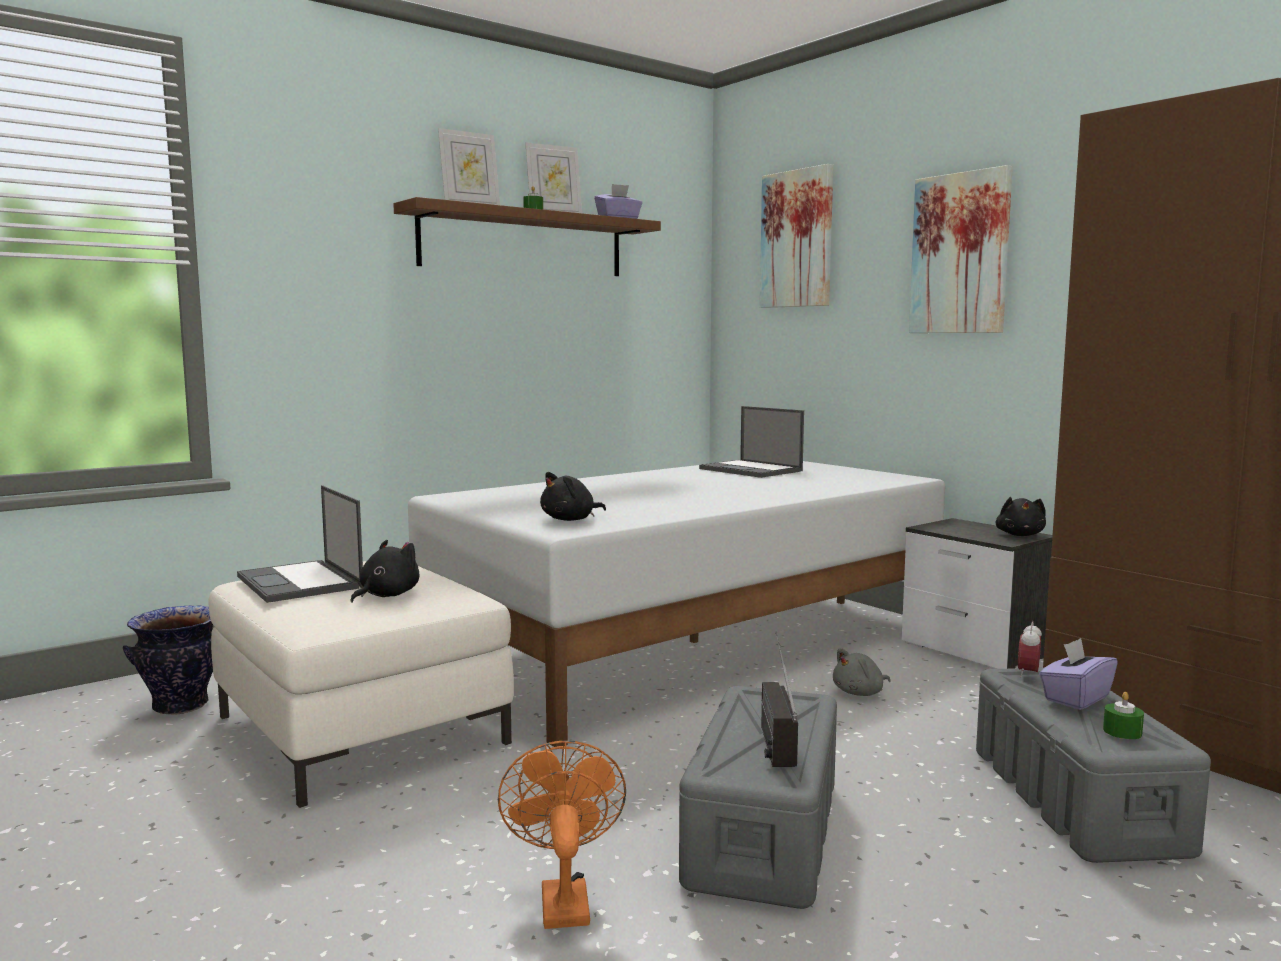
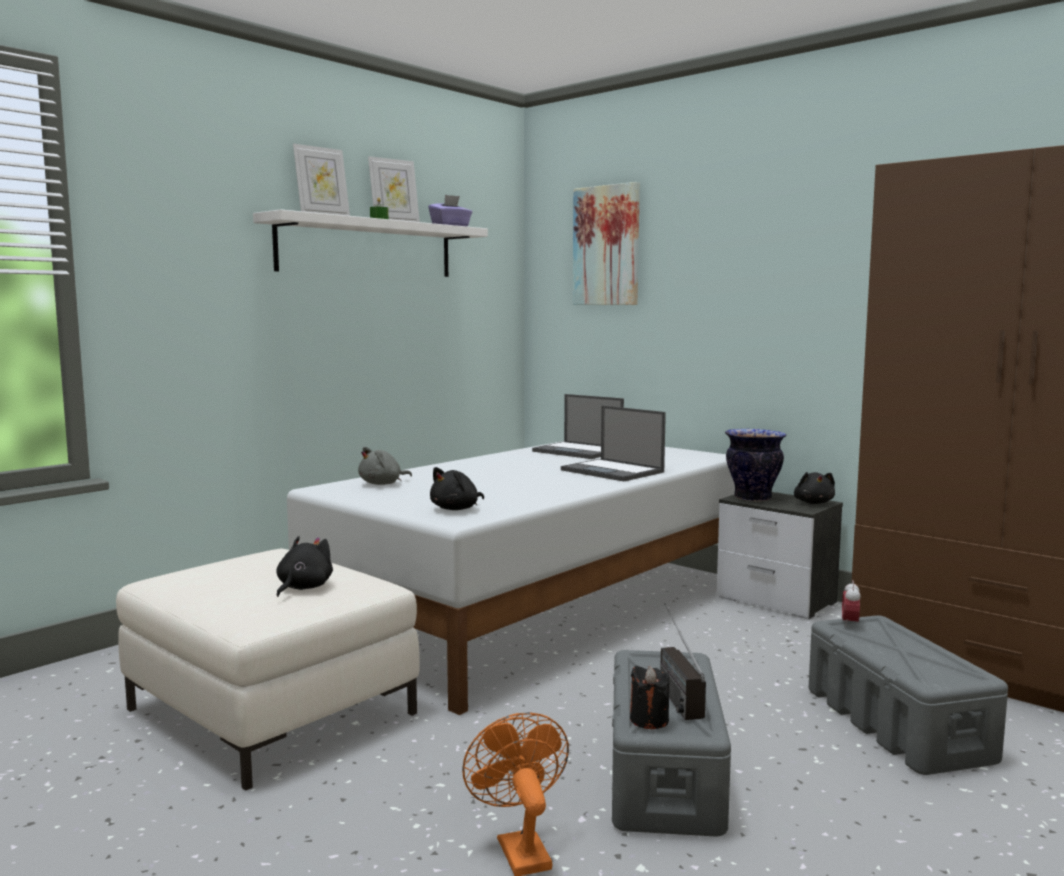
camera: 10 degrees left, 0 degrees up
vase [123,605,213,715] -> vase moved to [725,429,786,501]
laptop [237,485,363,603] -> laptop moved to [561,405,666,481]
brown shelf [393,197,661,276] -> white shelf [253,209,488,277]
grey plush toy [833,648,891,696] -> grey plush toy moved to [358,447,412,485]
picture [909,165,1013,333] -> none
purple tissue box [1039,638,1118,710] -> none
green candle [1103,692,1144,739] -> none
none -> black candle [630,666,669,729]

